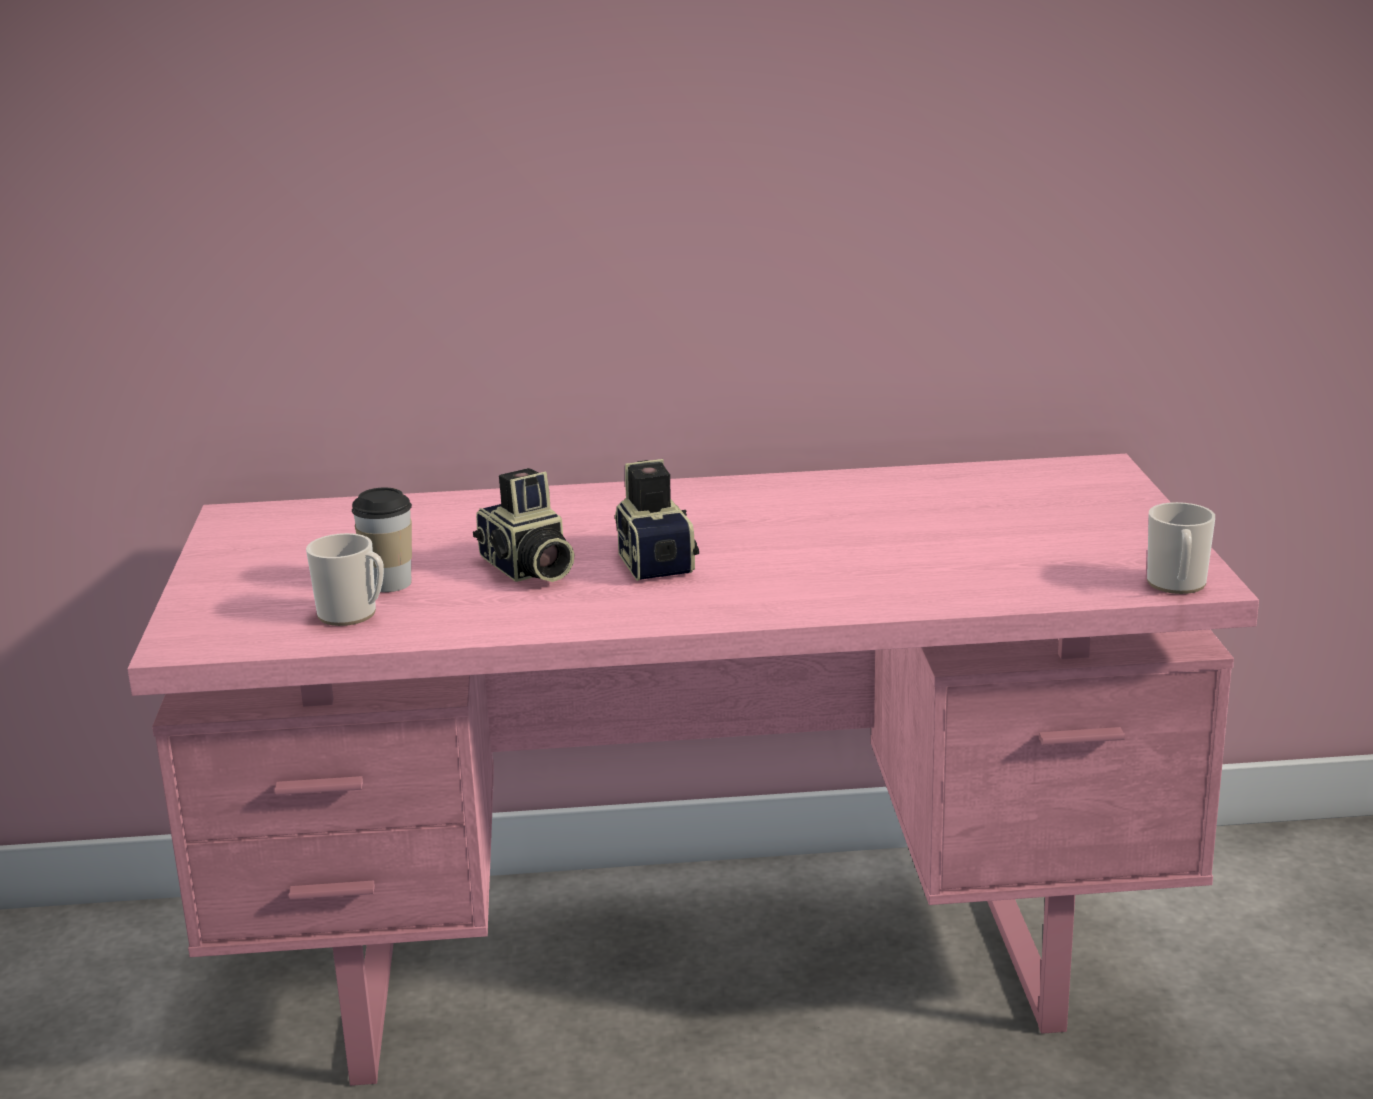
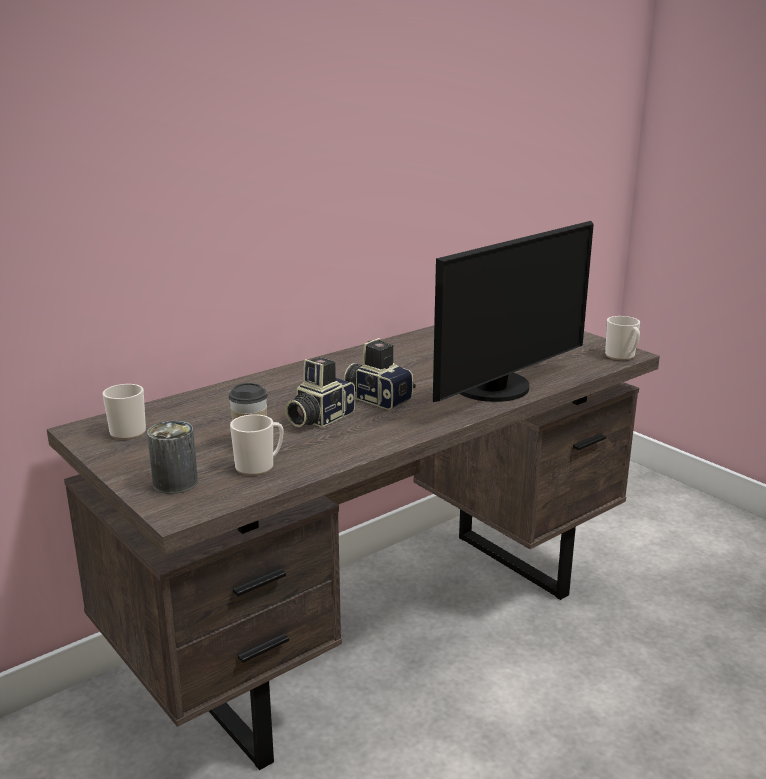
camera: 35 degrees left, 0 degrees up
pink desk [127,454,1259,1086] -> brown desk [47,325,660,770]
camera [473,468,575,582] -> camera turned 105 degrees clockwise [285,357,355,428]
none -> mug [103,384,146,440]
none -> can [147,421,198,494]
none -> monitor [433,221,594,402]

